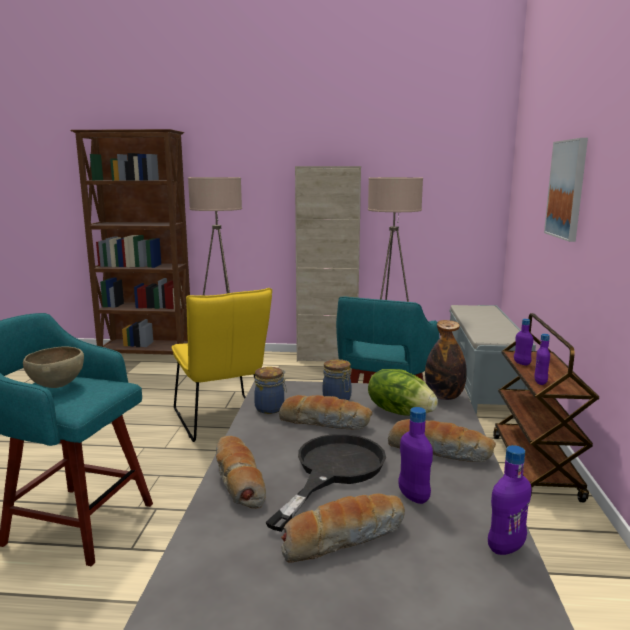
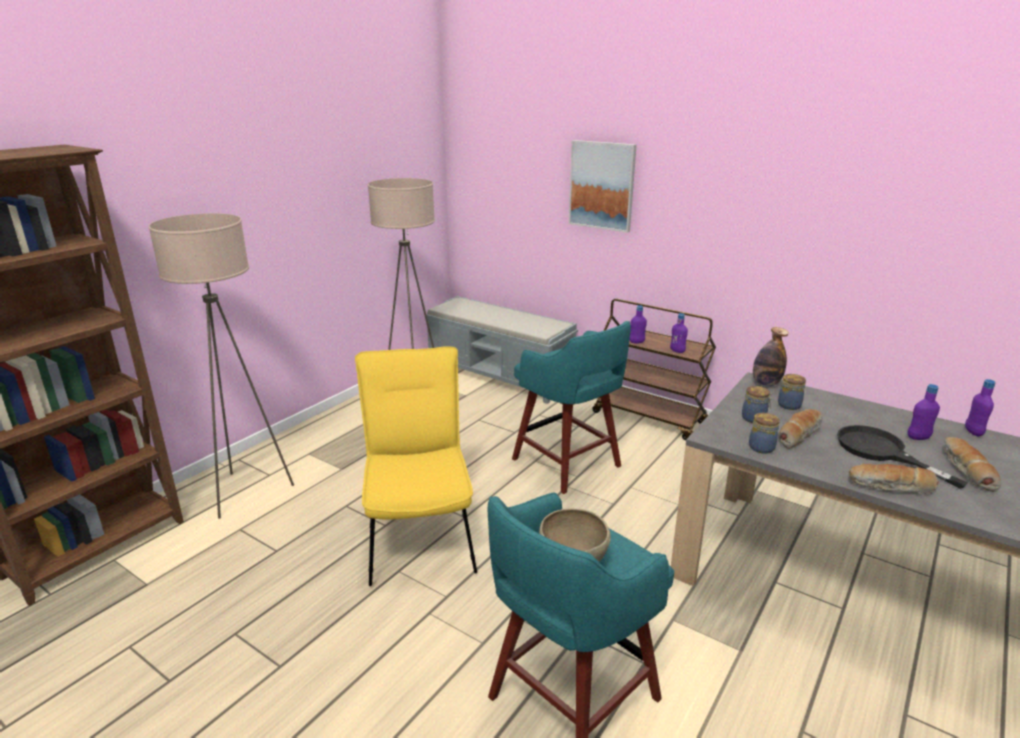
camera: 60 degrees left, 10 degrees up
yellow chair [172,288,272,442] -> yellow chair turned 105 degrees counterclockwise [355,346,477,586]
beige cabinet [295,166,361,361] -> none
lettuce [368,369,438,416] -> jar [778,374,806,410]
bread [388,419,496,462] -> none

